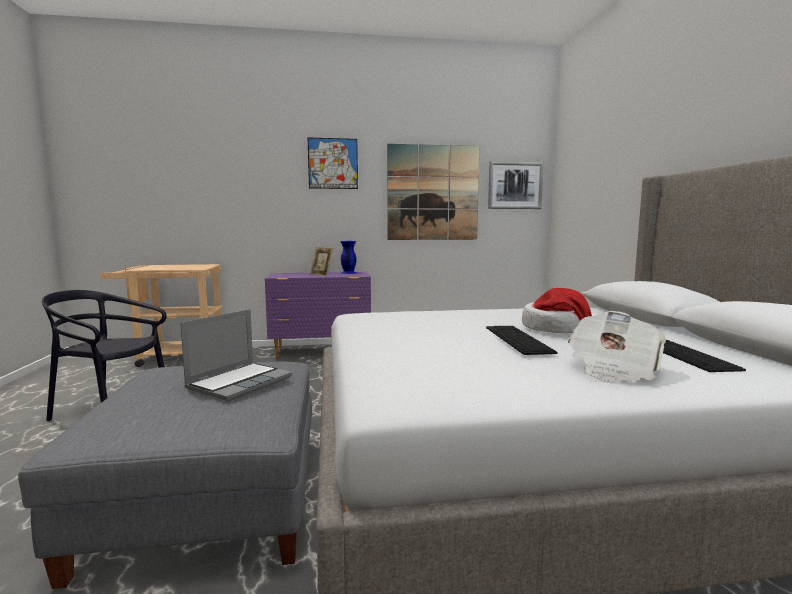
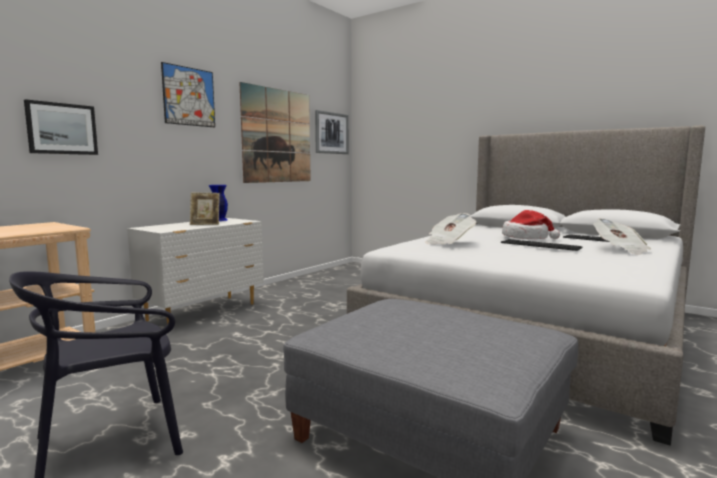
camera: 45 degrees left, 0 degrees up
laptop [180,309,293,401] -> none
purple dresser [265,272,371,358] -> white dresser [127,218,264,324]
none -> picture [24,99,98,155]
none -> newspaper [425,213,476,245]

